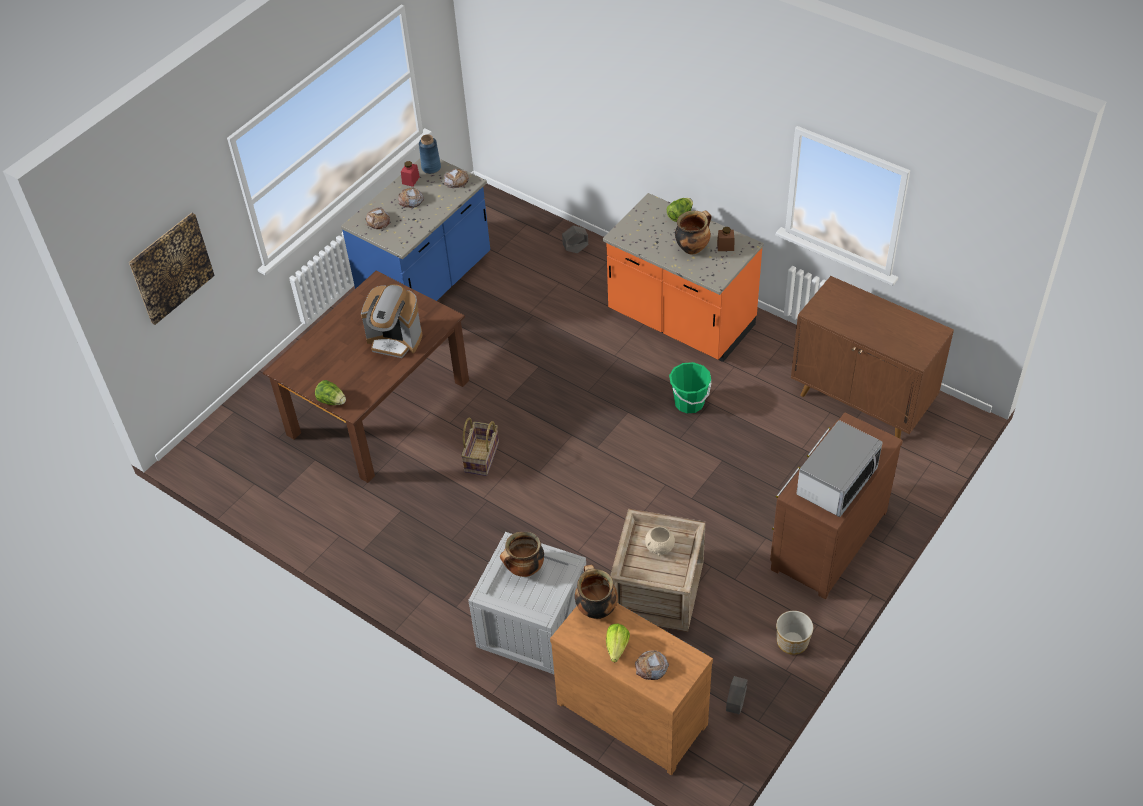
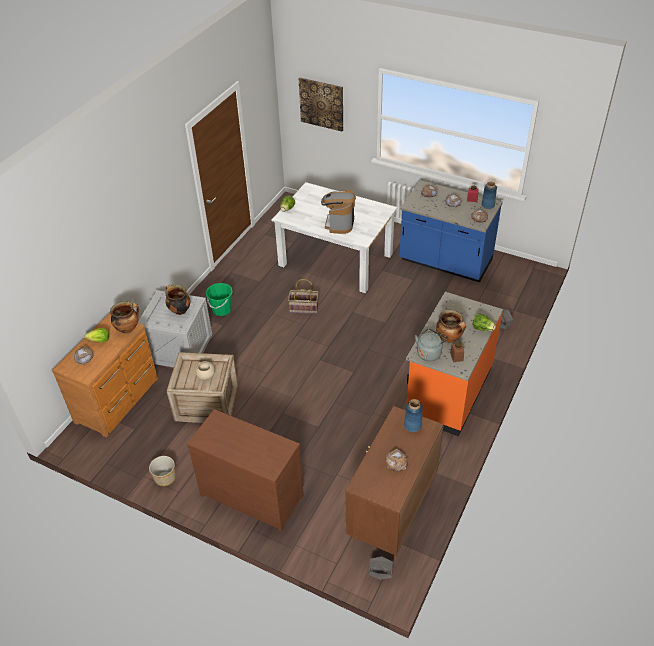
camera: 80 degrees right, 5 degrees down
brown dining table [263,271,469,483] -> white dining table [271,182,397,293]
green bucket [669,362,711,413] -> green bucket moved to [206,283,233,316]
grey planter [726,676,748,715] -> grey planter moved to [369,556,393,580]
microwave [796,420,883,517] -> none
none -> bread [386,449,408,472]
none -> blue vase [404,399,423,432]
none -> grey kettle [415,328,448,361]

